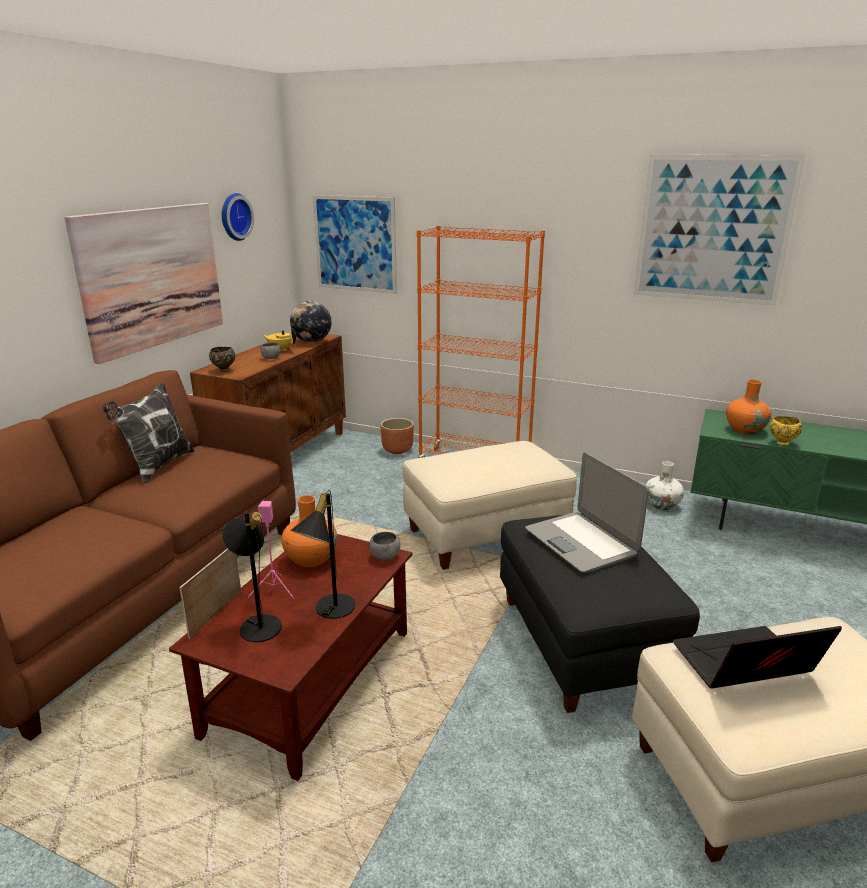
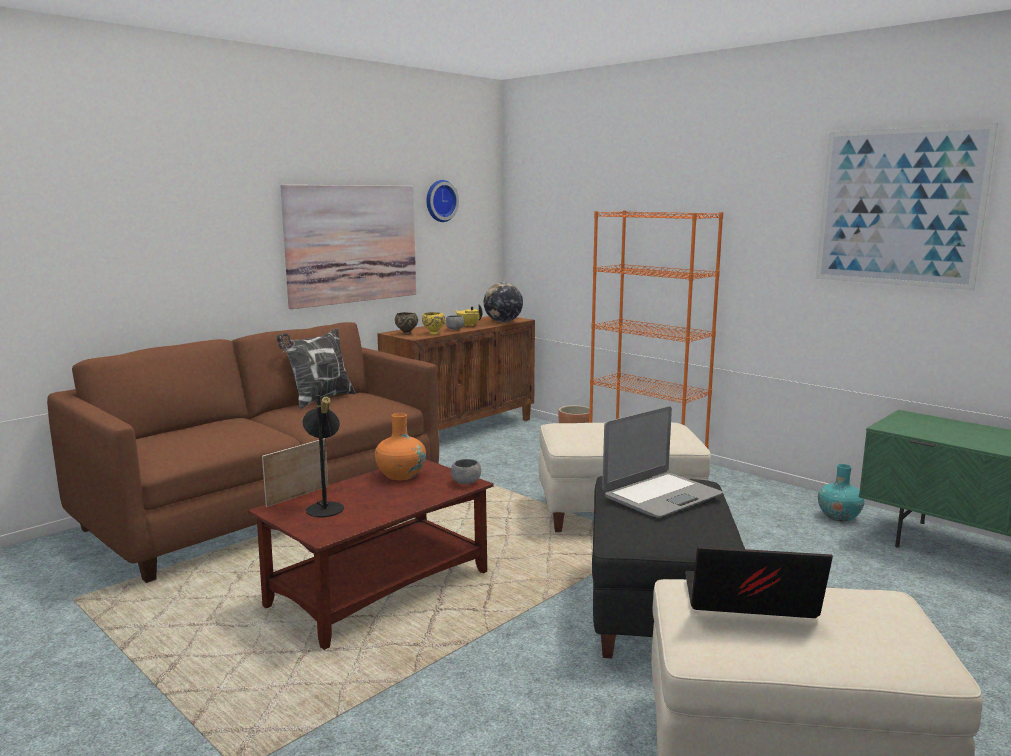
camera: 20 degrees right, 10 degrees down
pink speaker [248,501,294,599] -> none
black table lamp [291,490,356,619] -> none
picture [313,195,397,294] -> none
laptop [525,453,649,573] -> laptop turned 120 degrees counterclockwise [602,406,723,518]
white vase [646,461,684,510] -> turquoise vase [818,464,865,522]
orange vase [726,380,771,434] -> none
yellow bowl [770,416,802,446] -> yellow bowl moved to [422,312,445,335]

